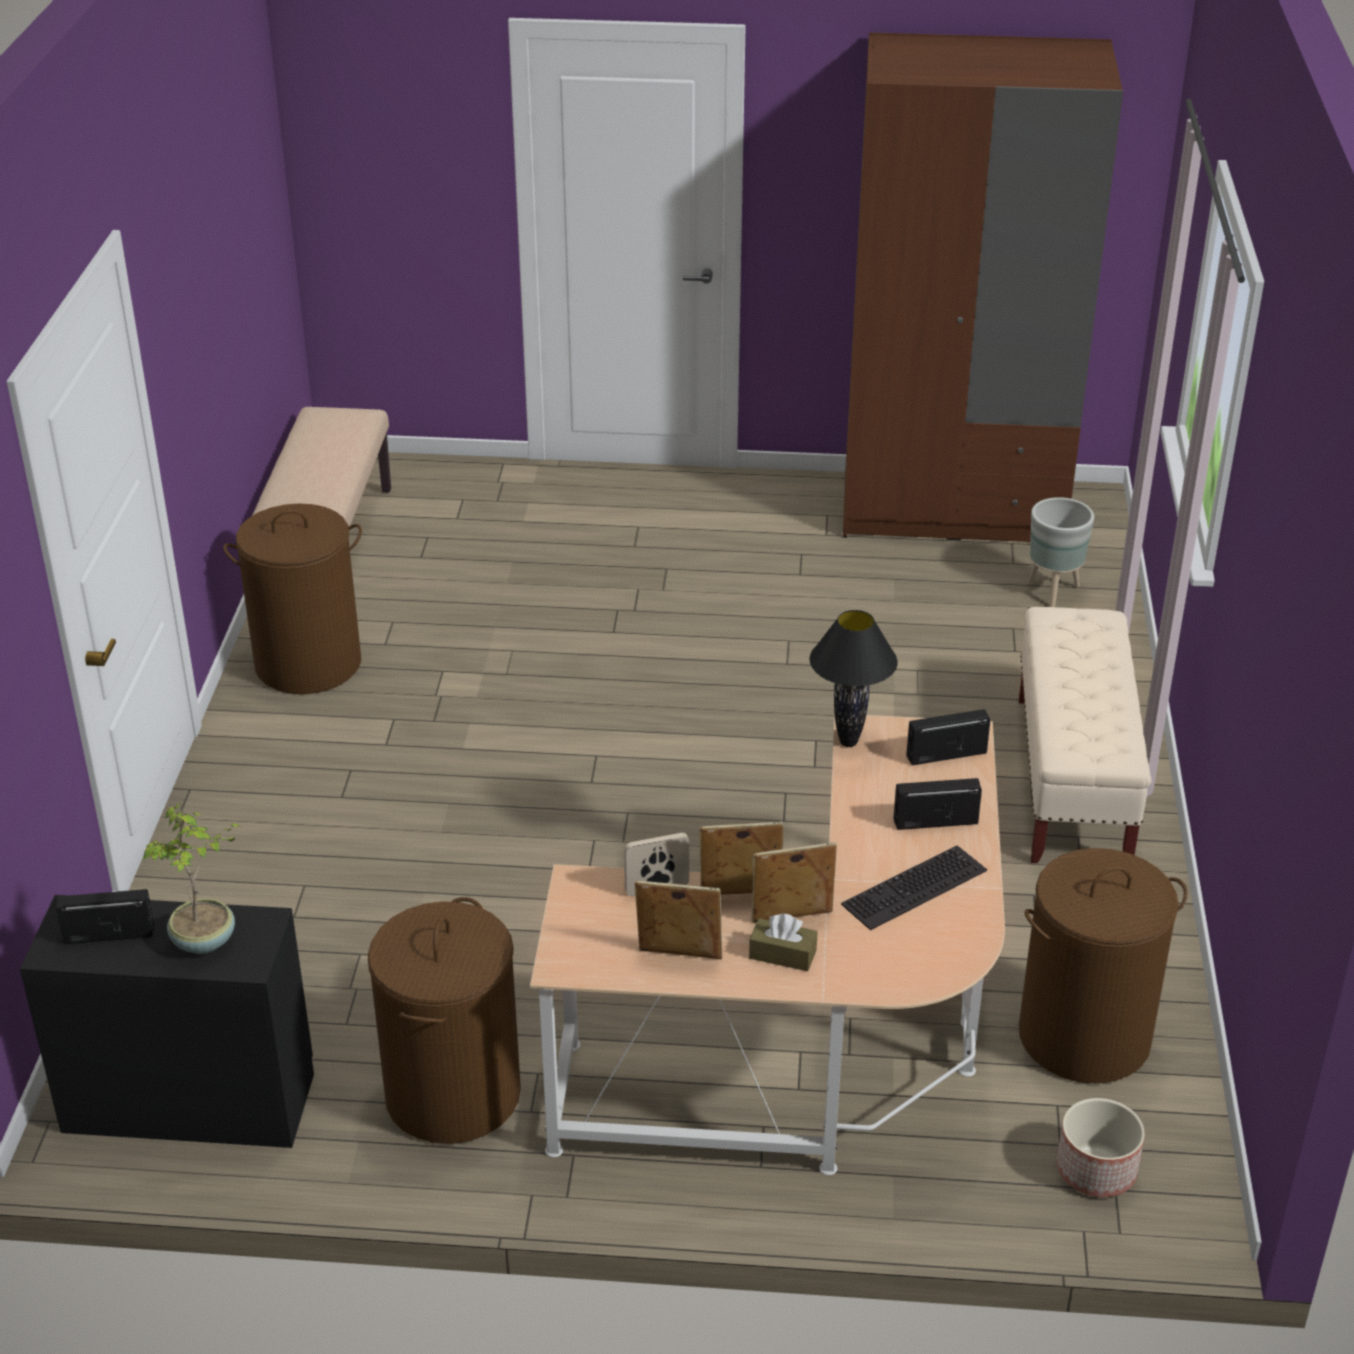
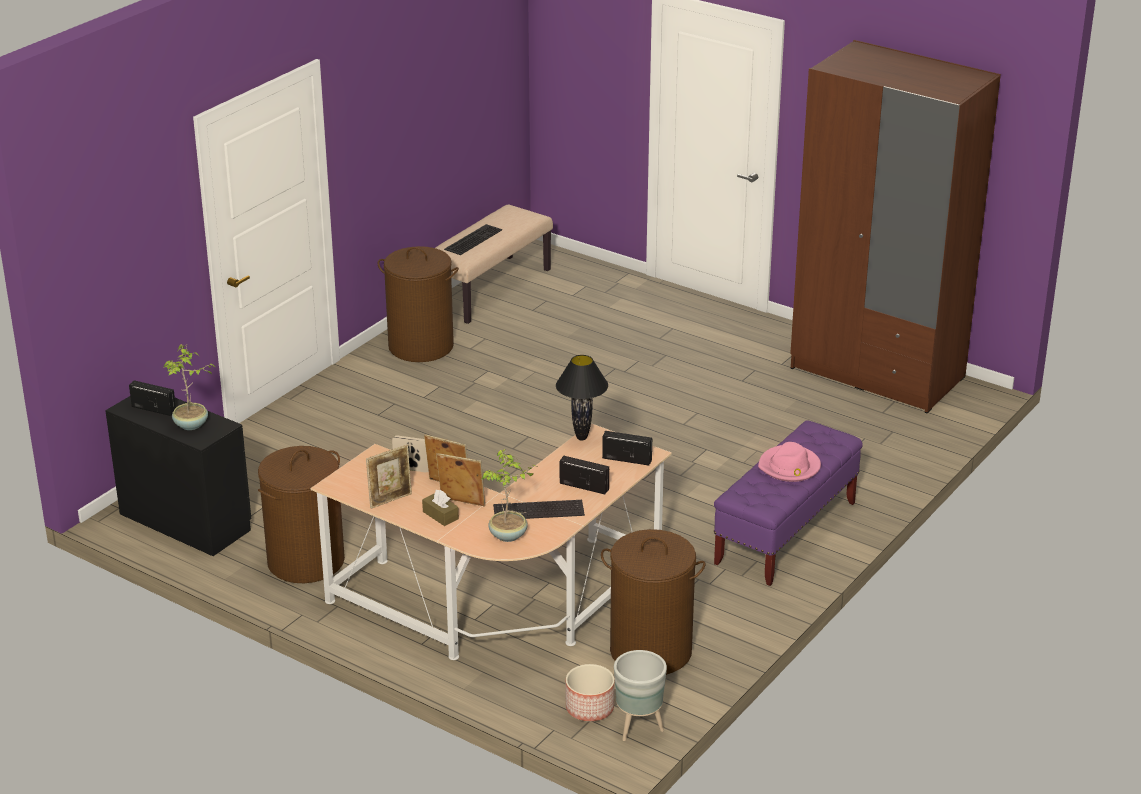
camera: 30 degrees right, 5 degrees down
picture frame [635,881,722,959] -> picture frame turned 105 degrees clockwise [366,445,412,509]
beige bench [1019,607,1152,863] -> purple bench [714,420,863,586]
grey planter [1027,497,1094,607] -> grey planter moved to [614,650,667,741]
none -> keyboard [444,224,502,255]
none -> potted plant [481,449,536,542]
none -> pink hat [758,442,821,482]

